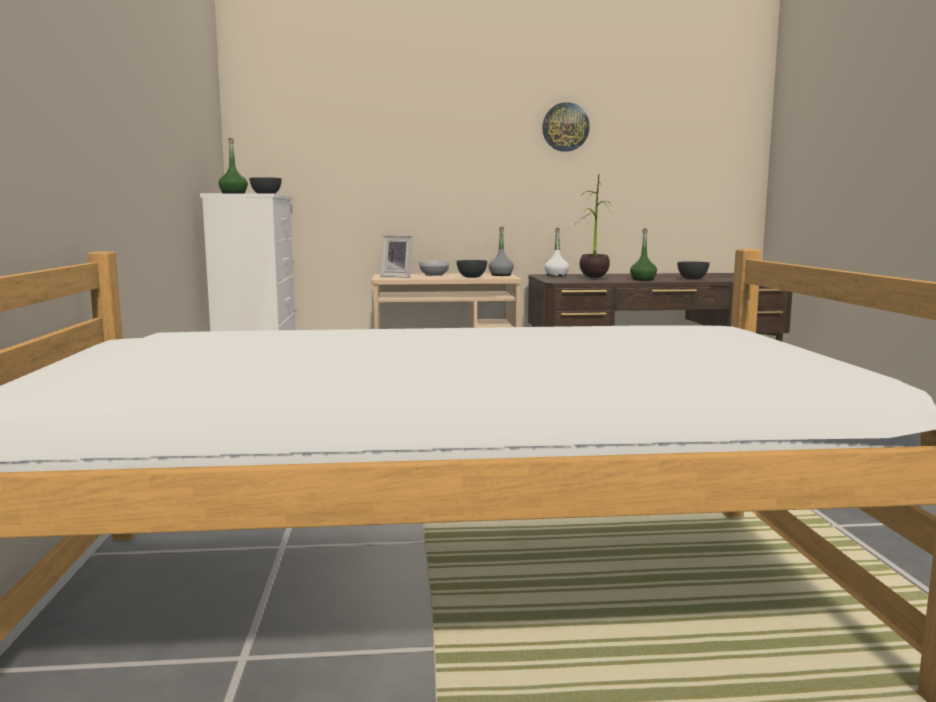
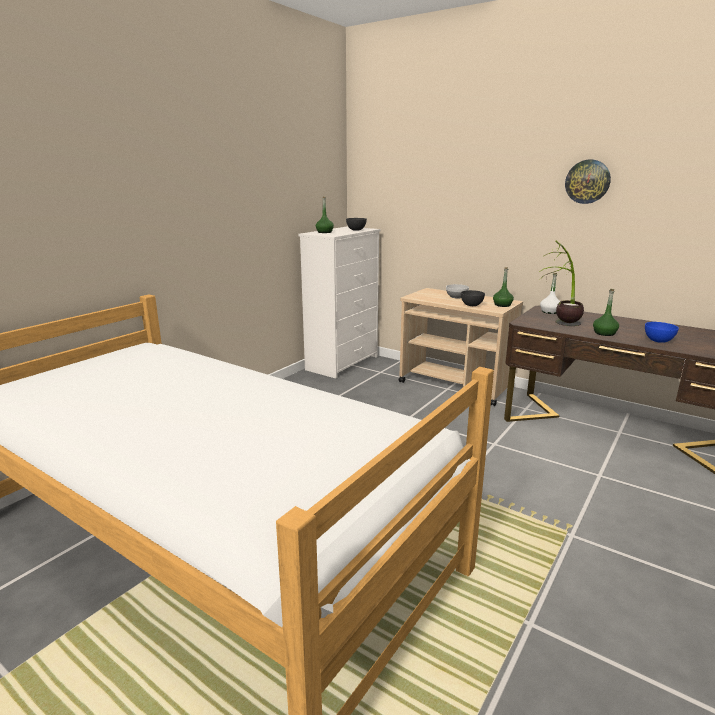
camera: 40 degrees right, 10 degrees up
picture frame [380,235,413,278] -> none
grey bottle [489,227,514,276] -> green bottle [493,267,514,307]
grey bowl [677,261,710,279] -> blue bowl [645,322,679,343]

